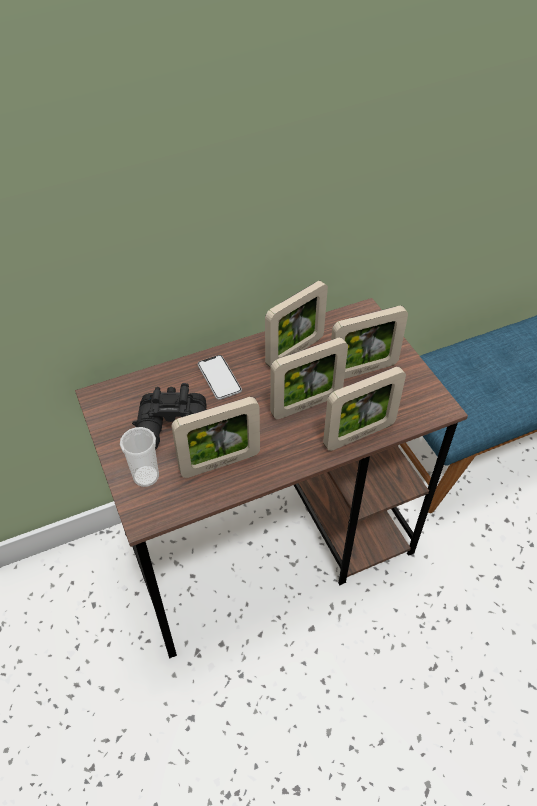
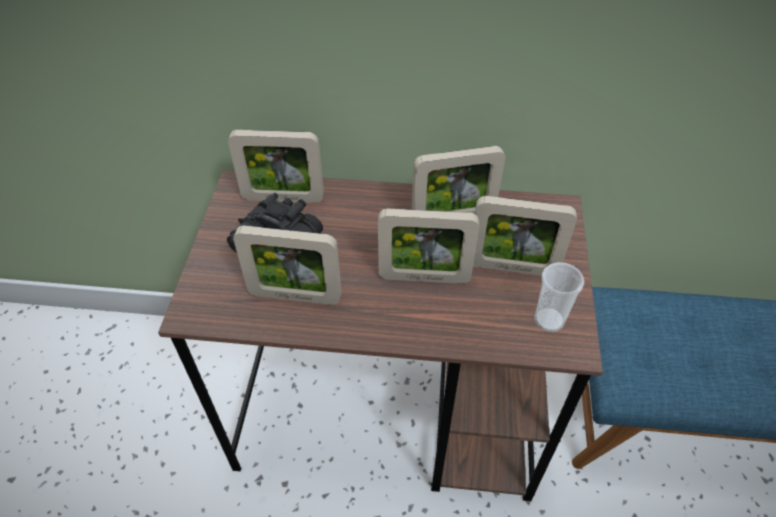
camera: 30 degrees right, 0 degrees up
cup [120,427,159,487] -> cup moved to [534,262,584,332]
phone [197,355,242,400] -> none
picture frame [323,367,406,451] -> picture frame moved to [228,130,324,203]

